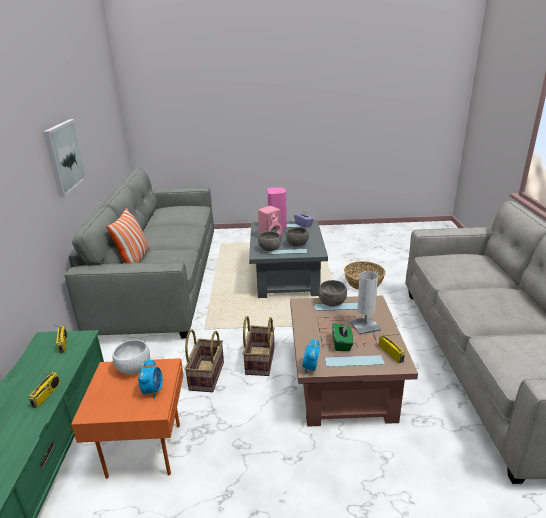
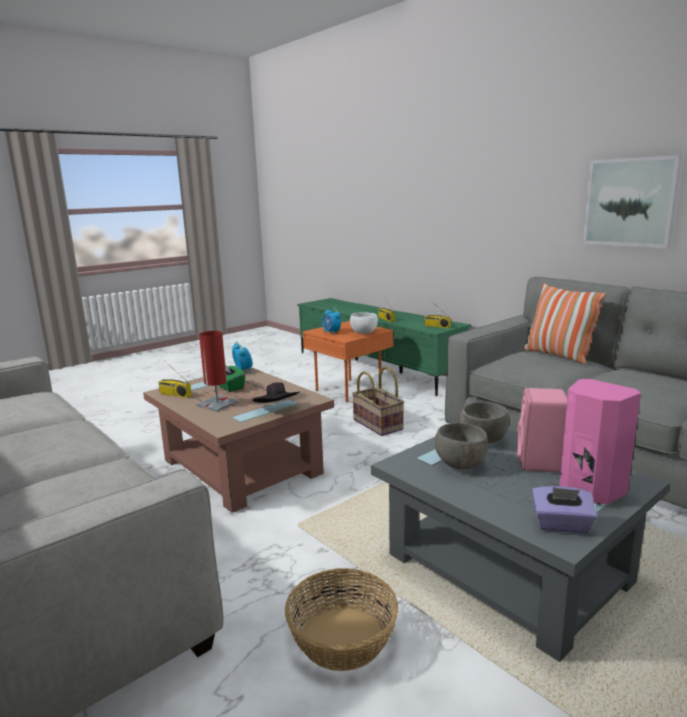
camera: 140 degrees right, 10 degrees down
basket [243,316,275,376] -> none
grey bowl [318,280,347,307] -> black hat [252,382,299,403]
white table lamp [350,271,381,335] -> red table lamp [196,331,239,412]

